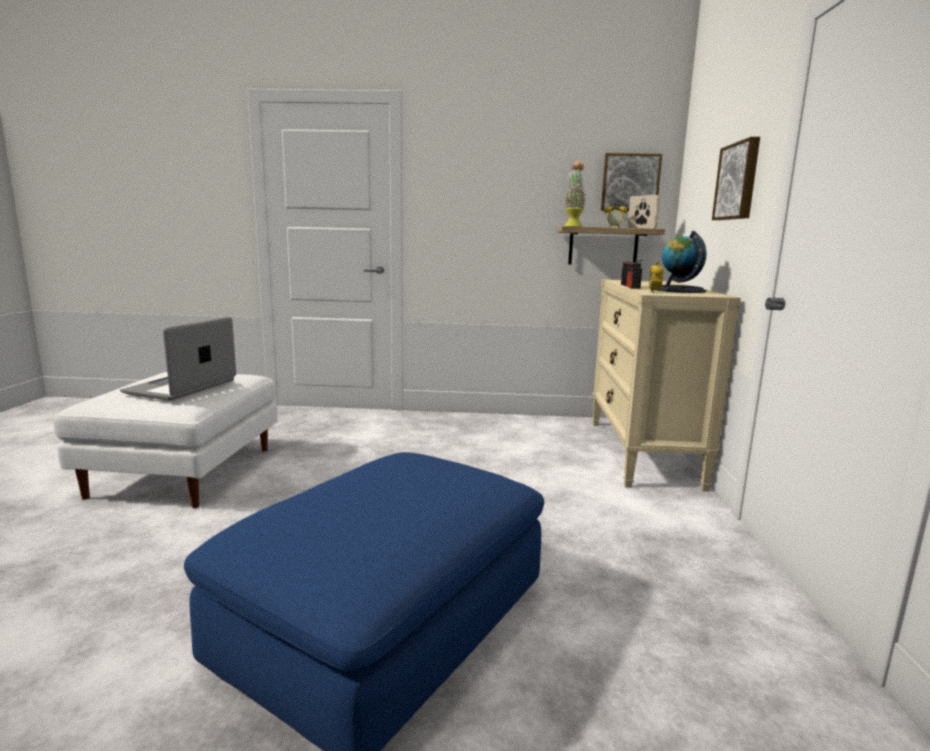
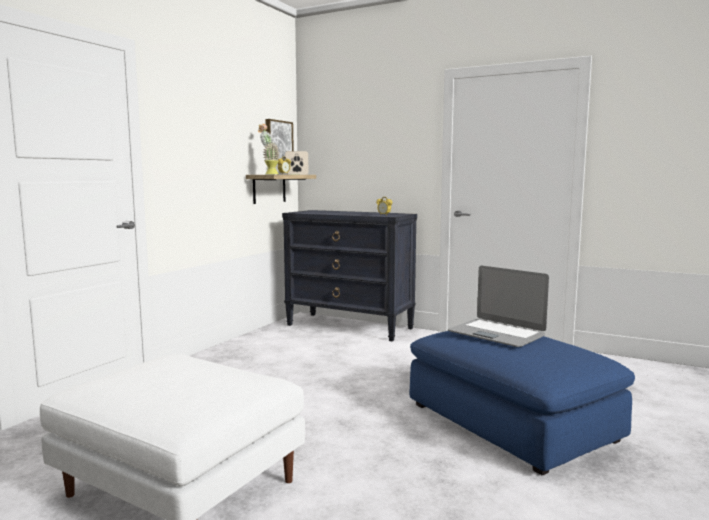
camera: 65 degrees left, 5 degrees down
laptop [120,317,236,401] -> laptop moved to [448,266,550,347]
beige dresser [592,279,741,491] -> black dresser [282,210,417,341]
radio [621,260,643,289] -> none
globe [656,231,706,293] -> none
picture [712,137,760,220] -> none

